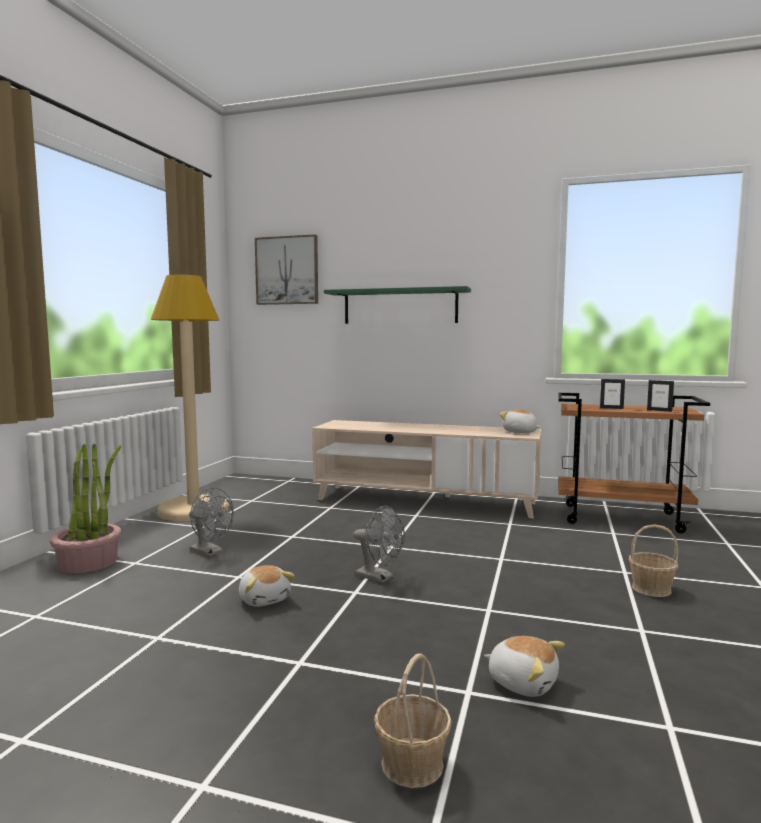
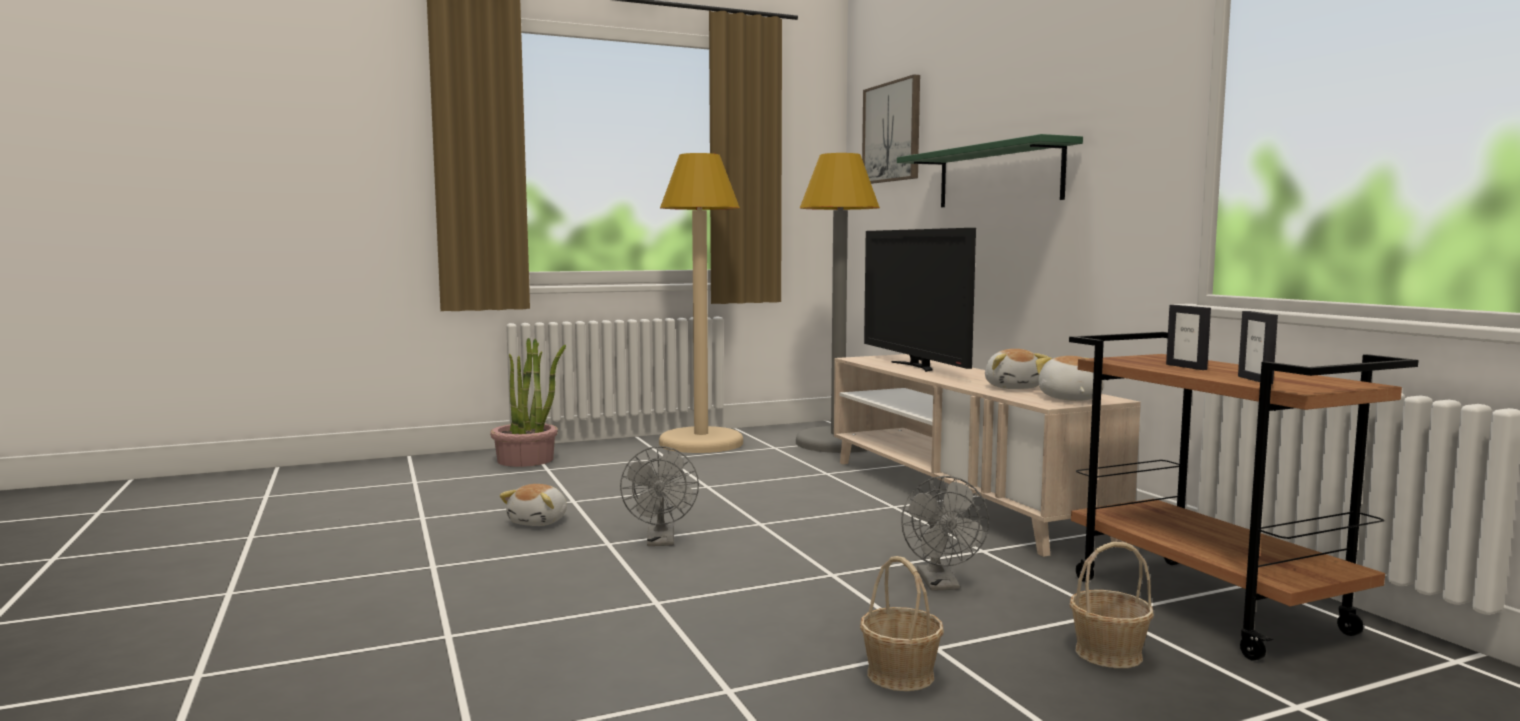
camera: 50 degrees right, 0 degrees up
grey fan [189,488,234,557] -> grey fan moved to [901,476,989,591]
basket [374,653,452,788] -> basket moved to [1070,542,1154,668]
plush toy [484,636,565,697] -> plush toy moved to [985,349,1049,389]
none -> grey floor lamp [796,153,880,453]
none -> television [864,228,976,372]

